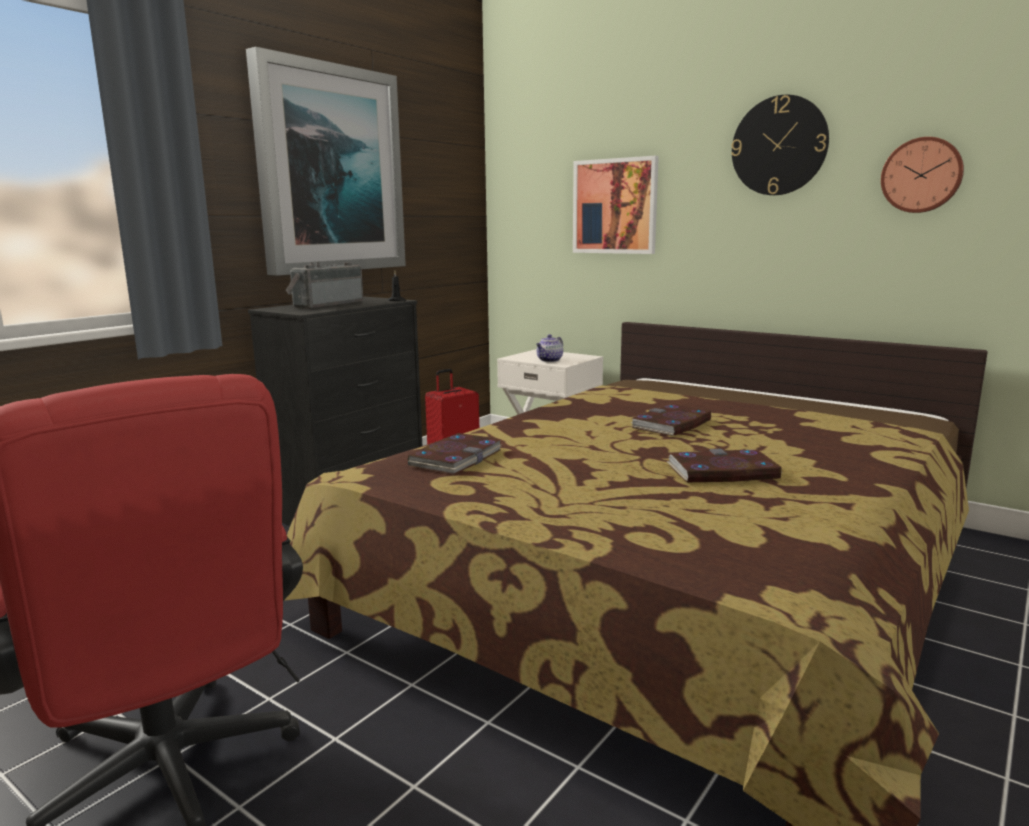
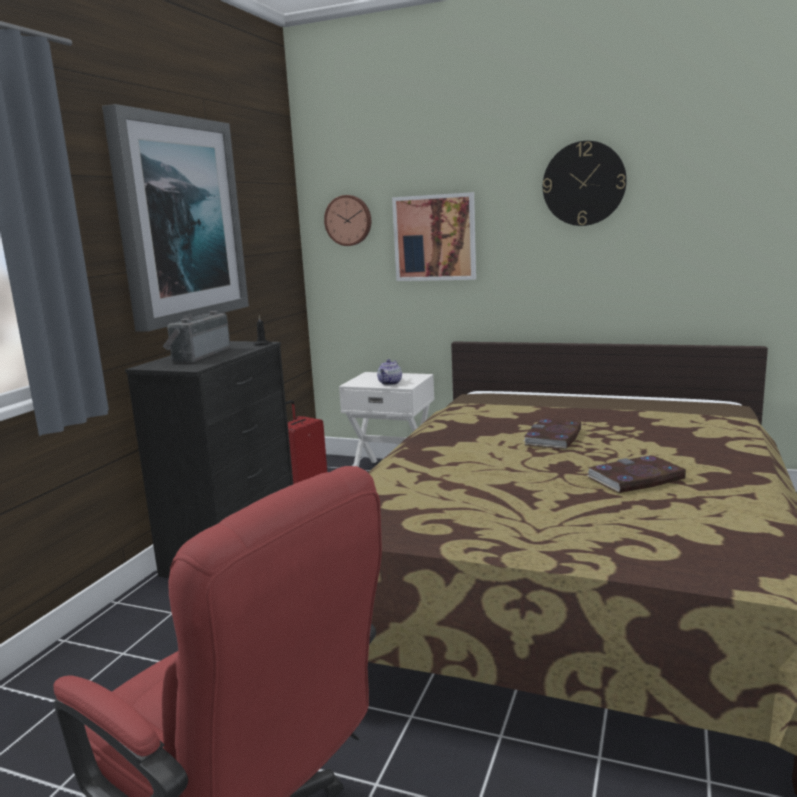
camera: 15 degrees left, 0 degrees up
book [408,433,501,474] -> none
wall clock [881,137,964,213] -> wall clock moved to [324,195,371,246]

